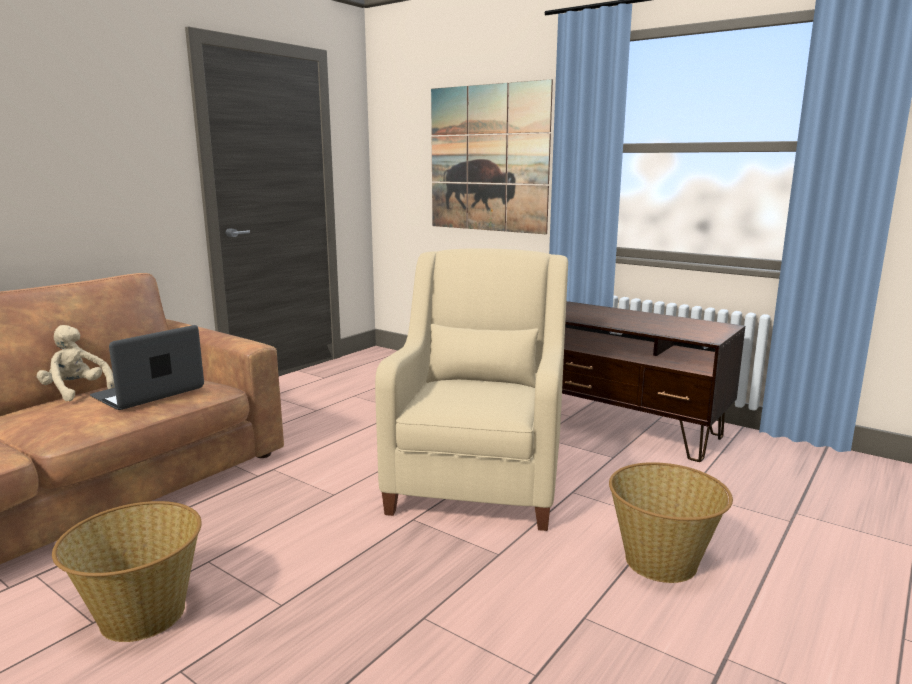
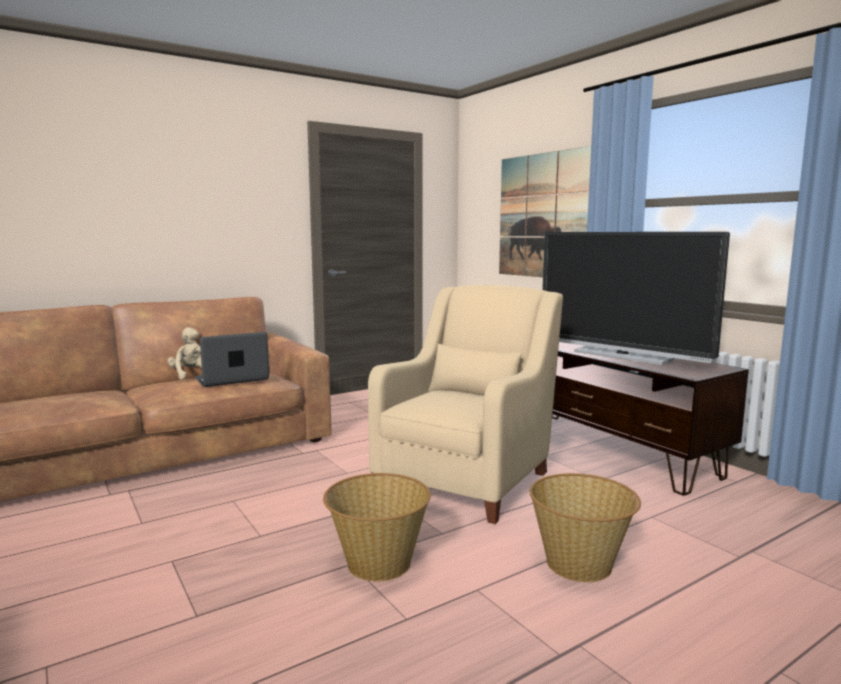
camera: 20 degrees right, 5 degrees down
basket [52,501,202,642] -> basket moved to [323,473,431,581]
none -> television [542,232,730,365]

